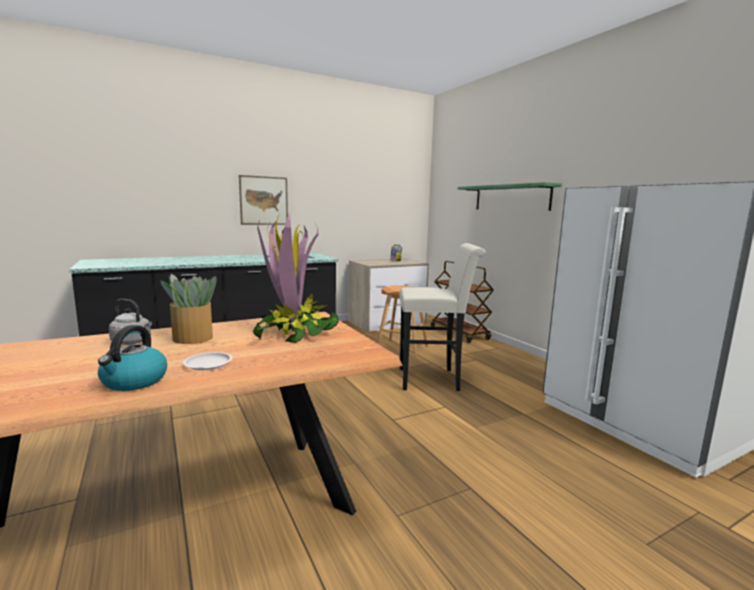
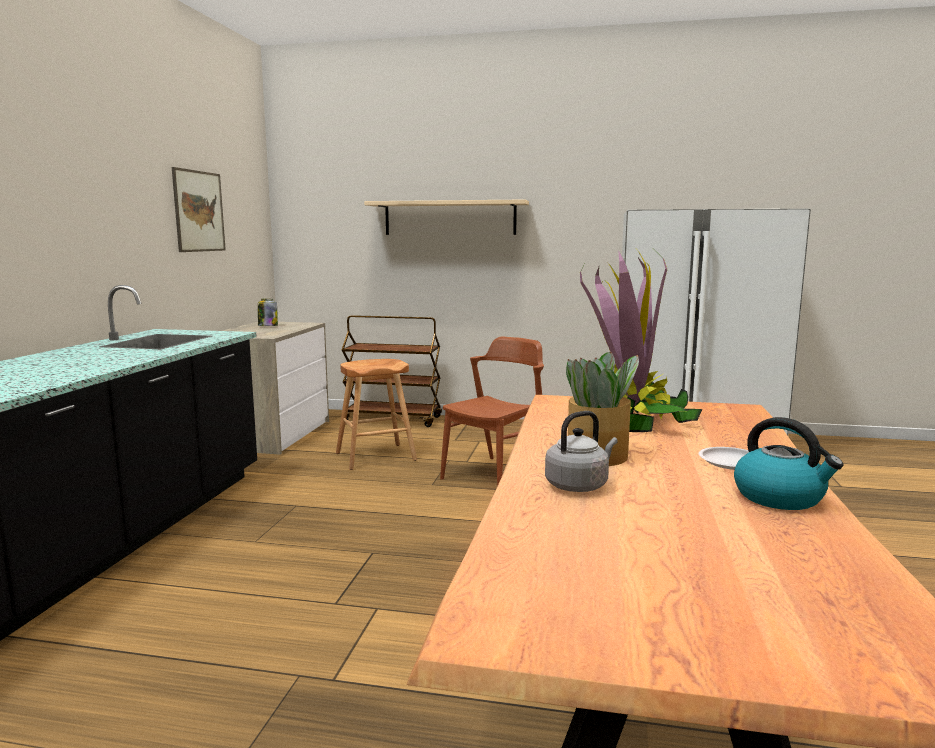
camera: 50 degrees left, 0 degrees up
picture [239,175,288,225] -> picture moved to [172,167,226,252]
white stool [399,243,486,391] -> brown chair [440,337,544,486]
green shelf [458,182,562,211] -> beige shelf [364,199,529,235]

